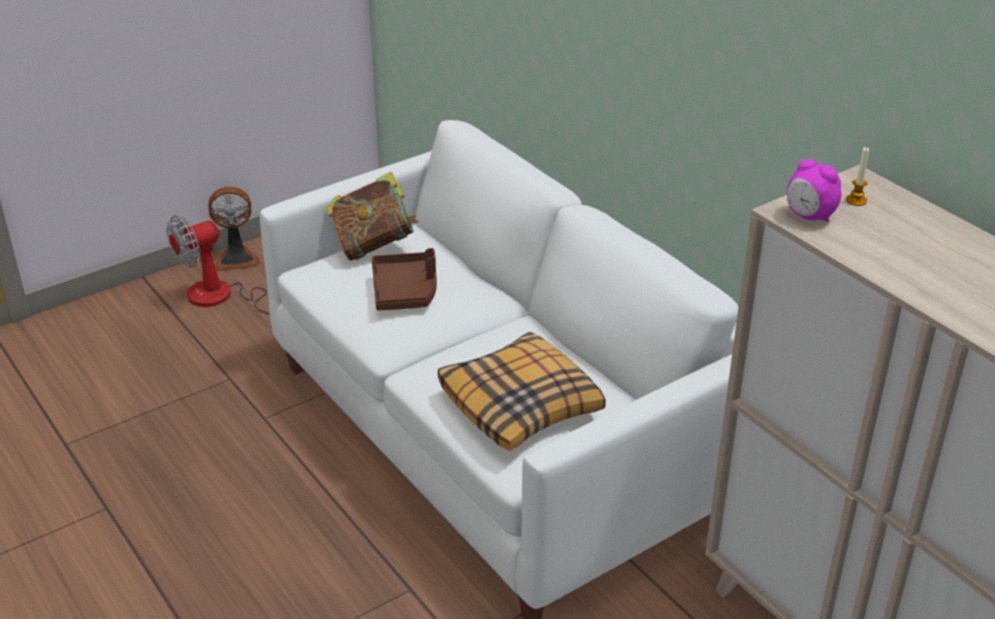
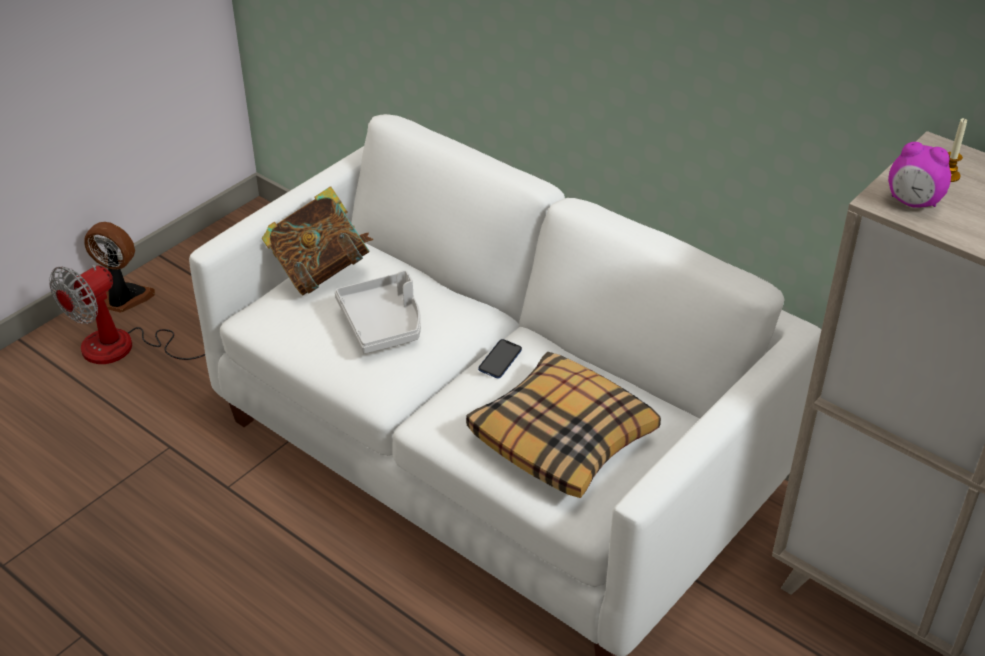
camera: 15 degrees left, 5 degrees up
fan [208,186,261,271] -> fan turned 135 degrees counterclockwise [84,222,155,313]
brown tray [372,248,437,310] -> grey tray [335,270,421,354]
none -> phone [478,339,522,378]

